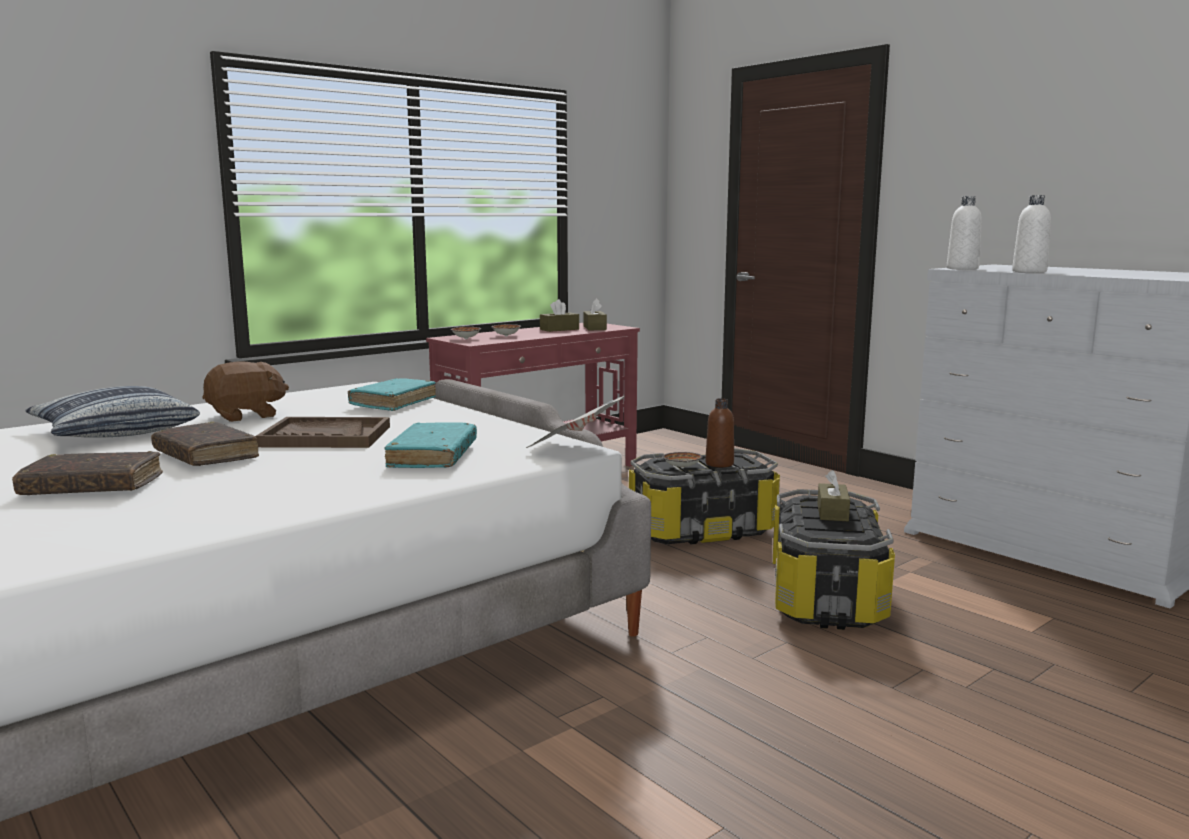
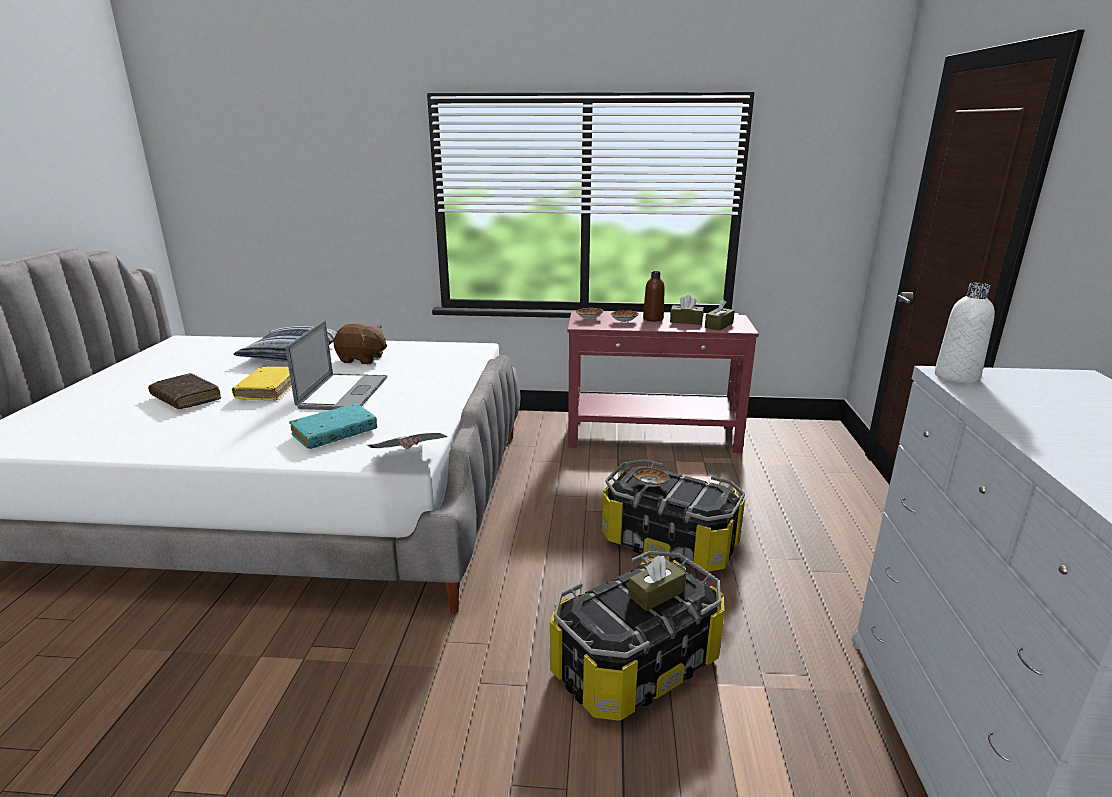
camera: 45 degrees right, 10 degrees up
brown book [151,422,259,466] -> yellow book [232,367,292,400]
brown tray [256,417,390,448] -> laptop [286,320,387,410]
turquoise book [348,378,436,411] -> none
brown bottle [705,398,734,467] -> brown bottle moved to [643,271,665,322]
white bottle [1012,195,1051,273] -> none

